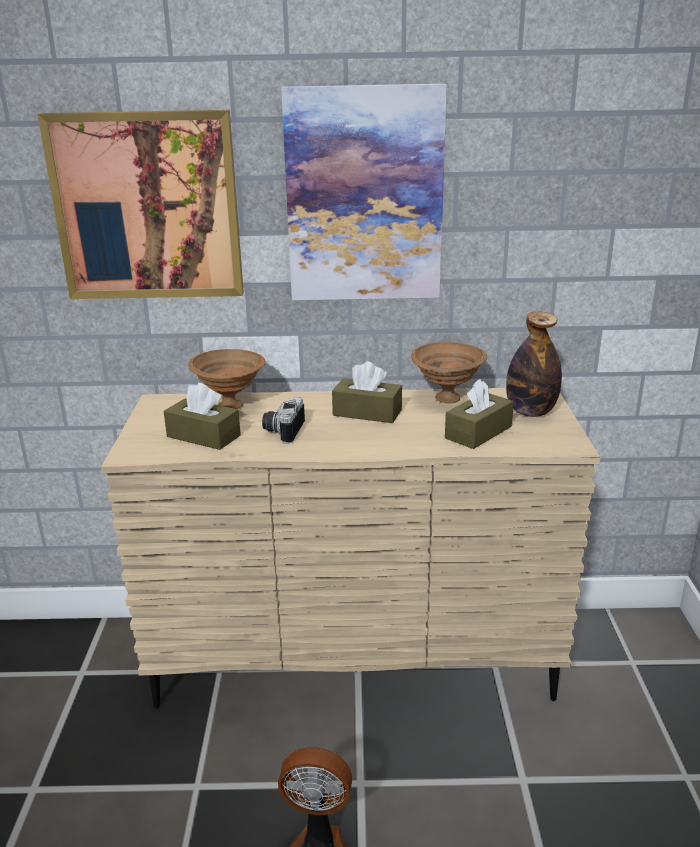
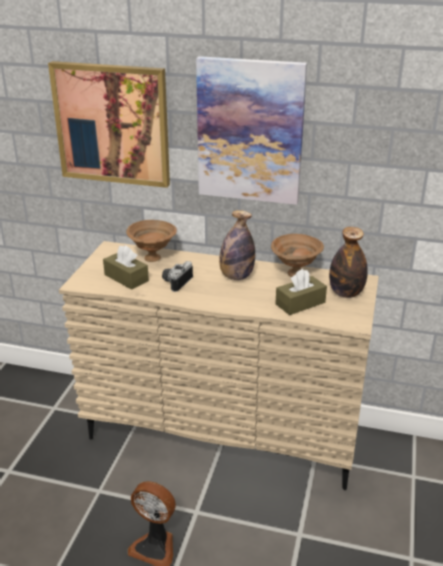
camera: 15 degrees right, 5 degrees up
brown tissue box [332,362,402,423] -> bottle [219,210,255,280]

